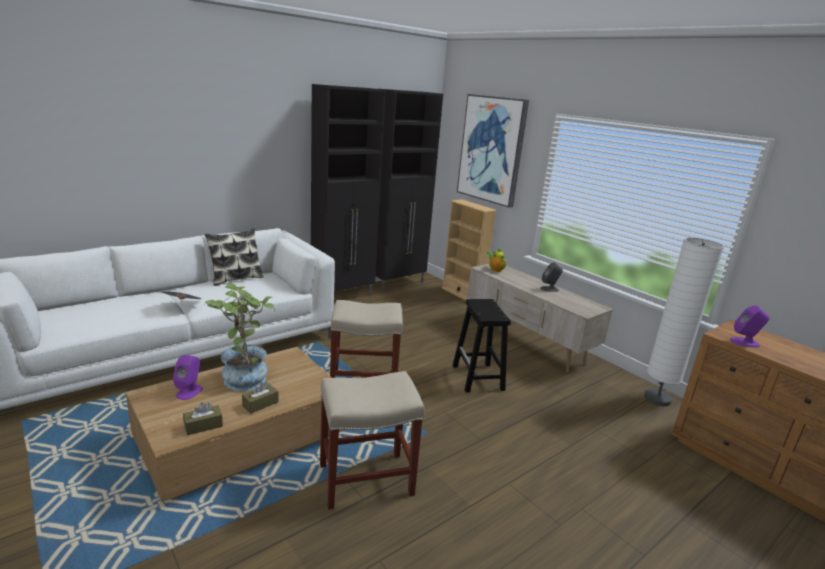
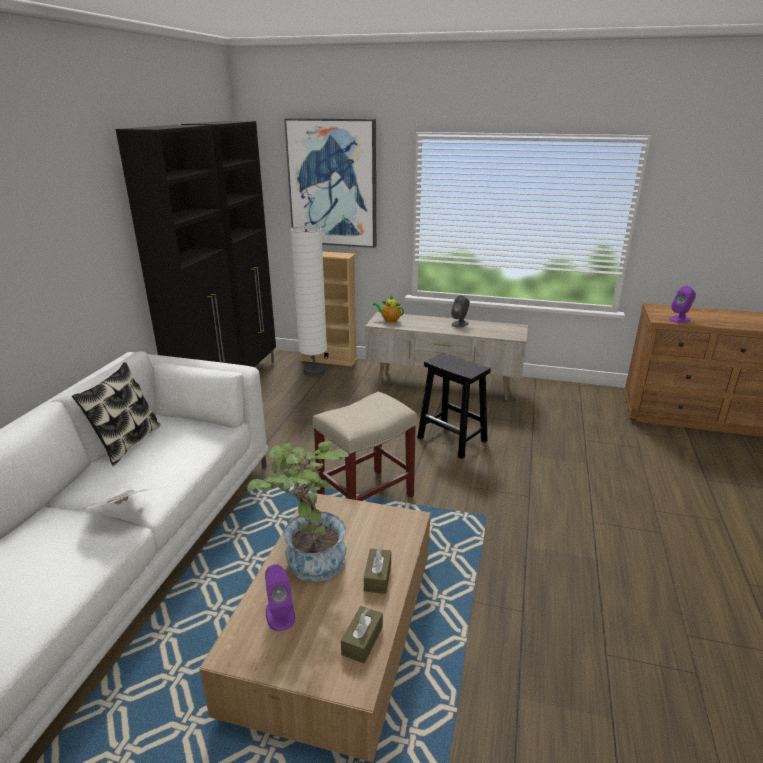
camera: 35 degrees left, 5 degrees up
beige stool [320,371,425,510] -> none
white floor lamp [644,237,724,406] -> white floor lamp moved to [291,226,327,376]

